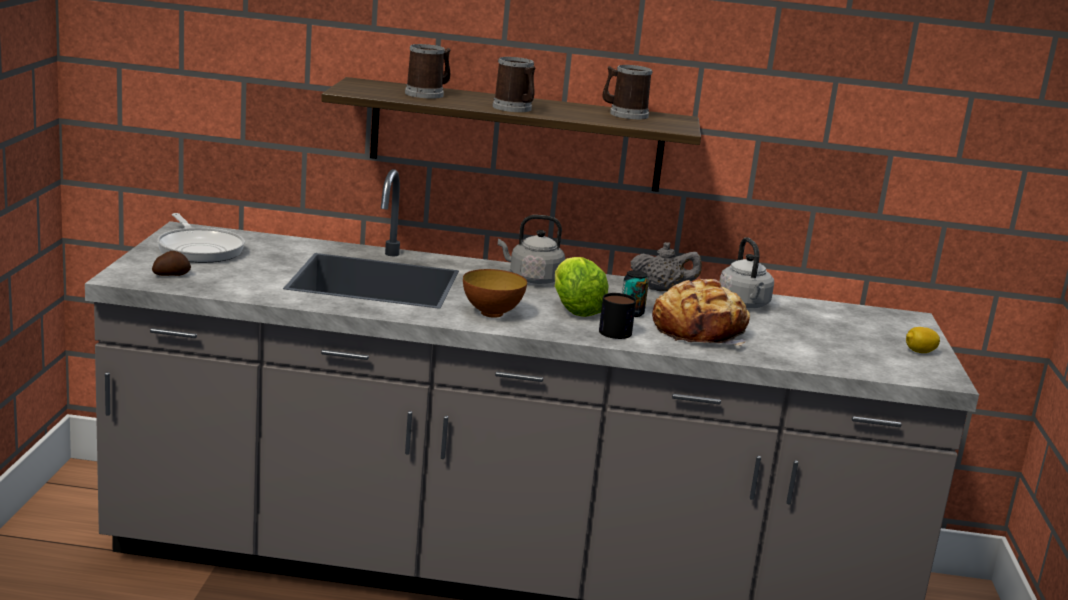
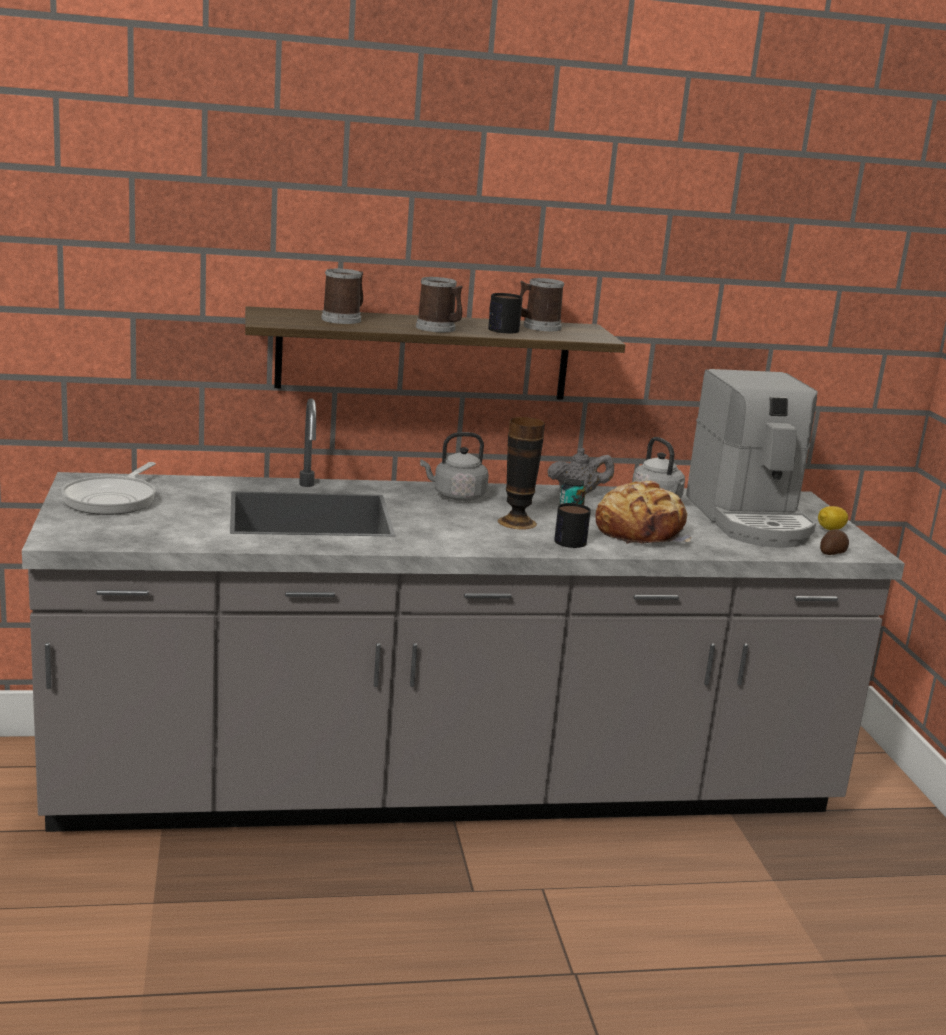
camera: 15 degrees left, 0 degrees up
potato [152,251,191,276] -> potato moved to [820,529,849,555]
frying pan [157,213,245,263] -> frying pan turned 60 degrees clockwise [62,462,156,515]
bowl [463,269,527,318] -> none
lettuce [555,257,609,317] -> vase [498,417,545,529]
none -> mug [488,293,523,333]
none -> coffee machine [686,369,818,548]

